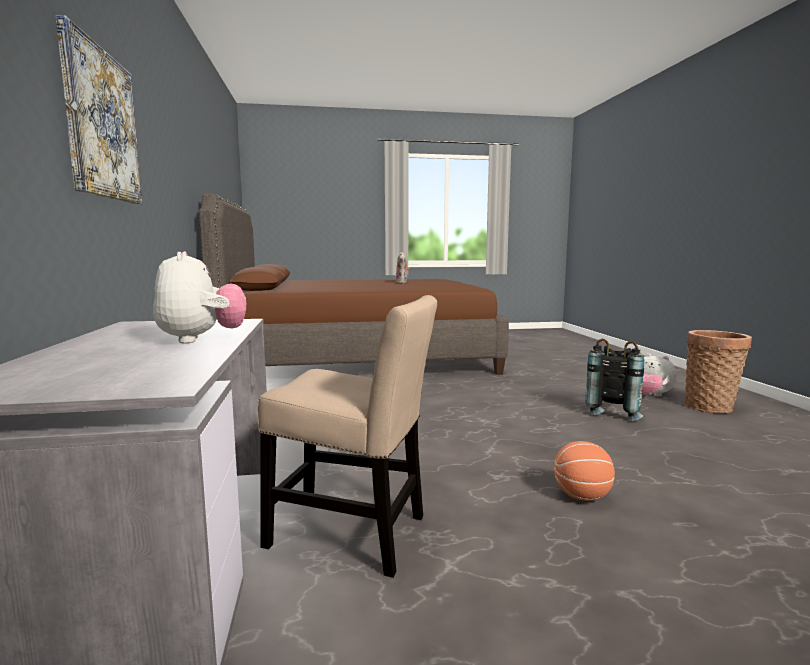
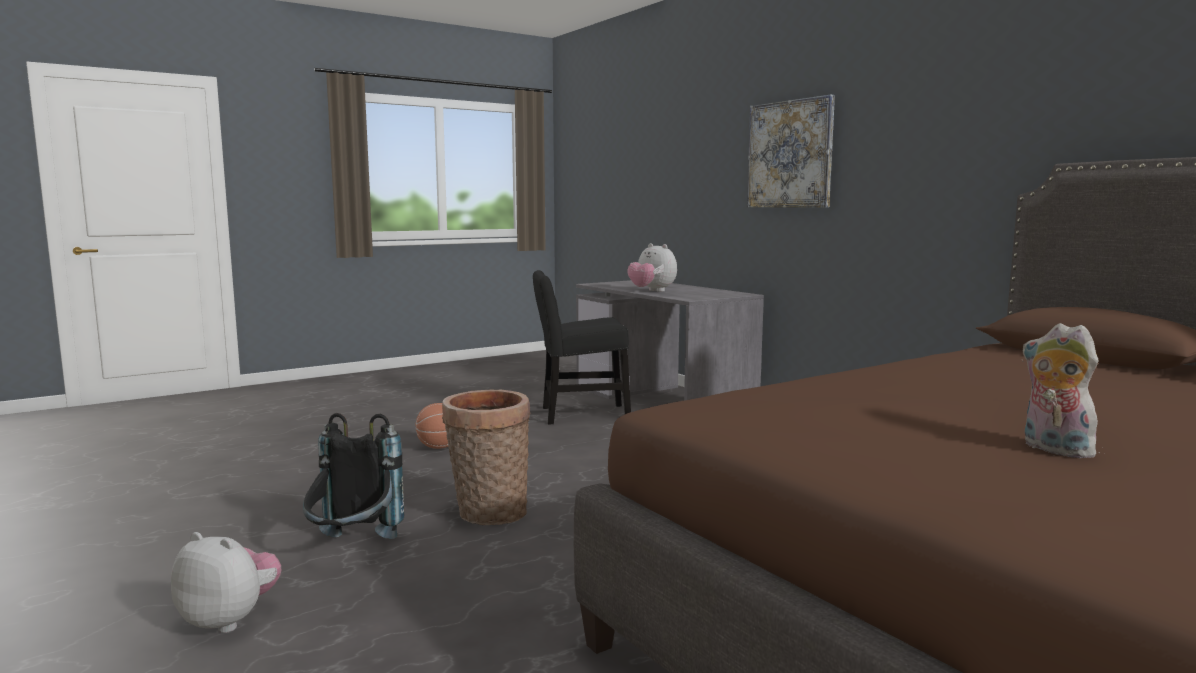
camera: 155 degrees right, 0 degrees up
beige chair [258,295,437,578] -> black chair [533,270,631,425]
basket [684,330,752,414] -> basket moved to [442,389,531,525]

